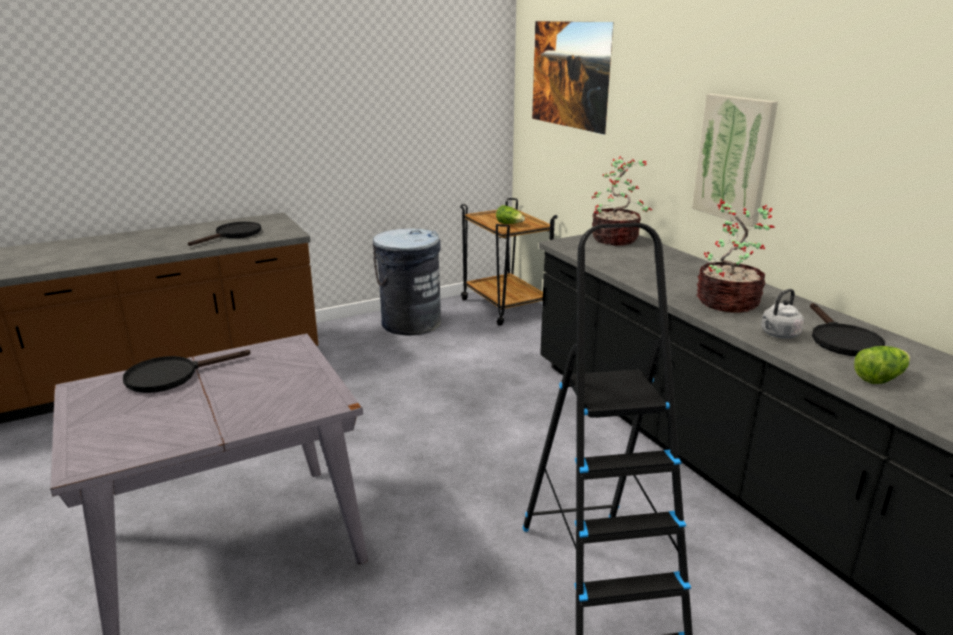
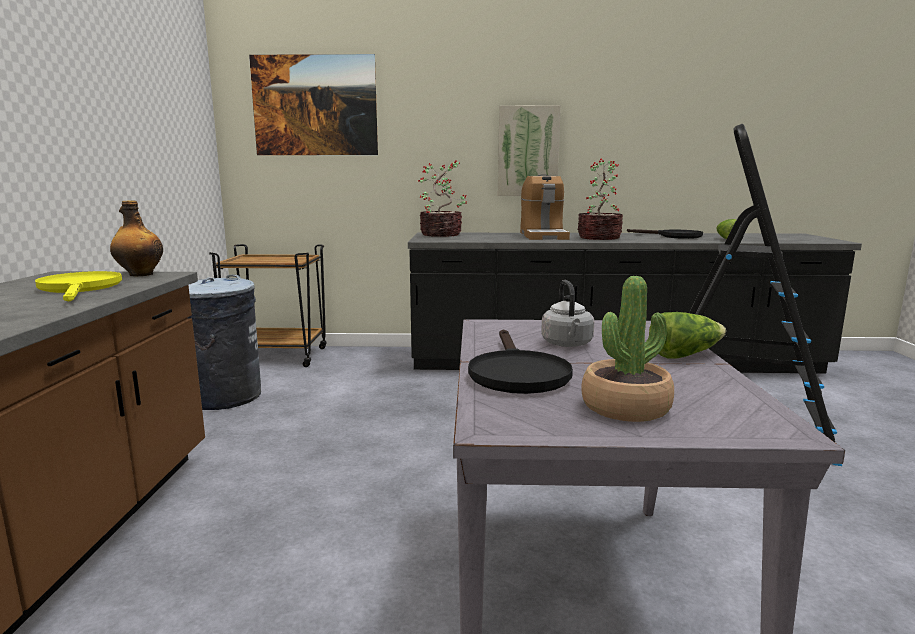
camera: 60 degrees left, 10 degrees down
black frying pan [188,222,261,246] -> yellow frying pan [35,271,122,301]
lettuce [496,205,525,224] -> lettuce moved to [649,312,726,359]
grey kettle [761,289,804,339] -> grey kettle moved to [541,280,594,347]
none -> bottle [110,200,163,276]
none -> coffee machine [520,174,570,240]
none -> potted plant [581,276,674,422]

